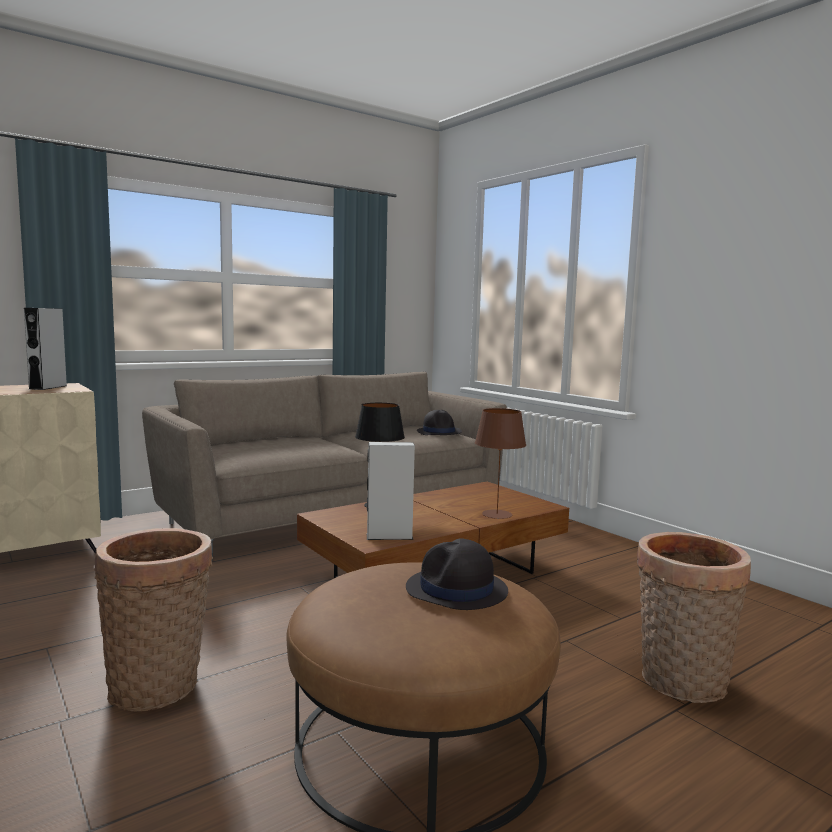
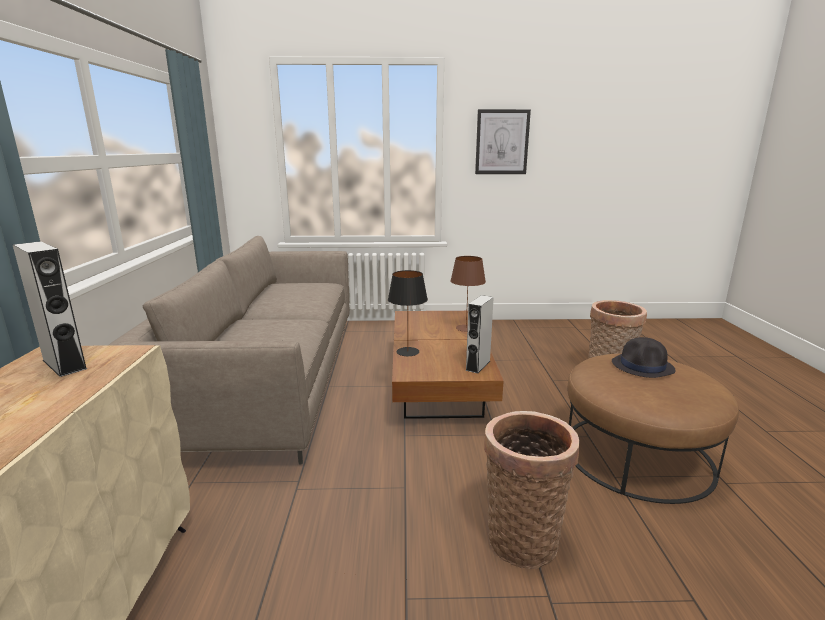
camera: 55 degrees left, 10 degrees up
black hat [417,410,462,435] -> none
none -> picture [475,109,531,174]

